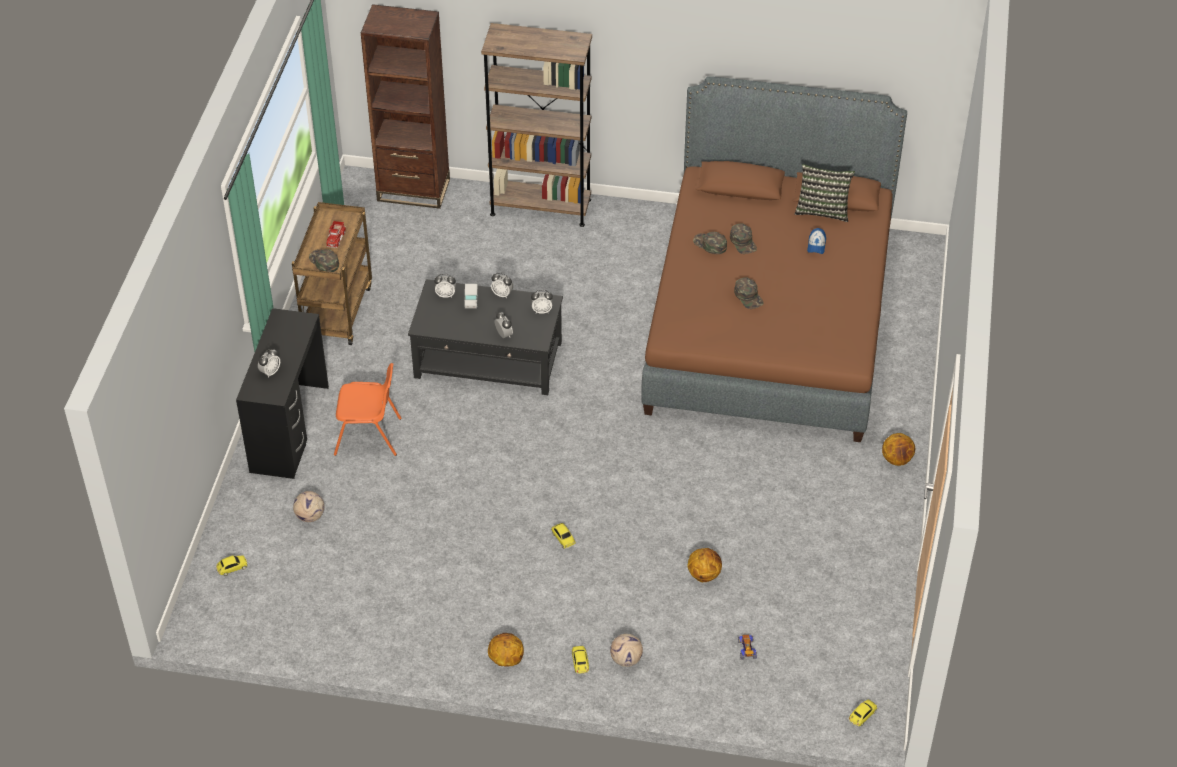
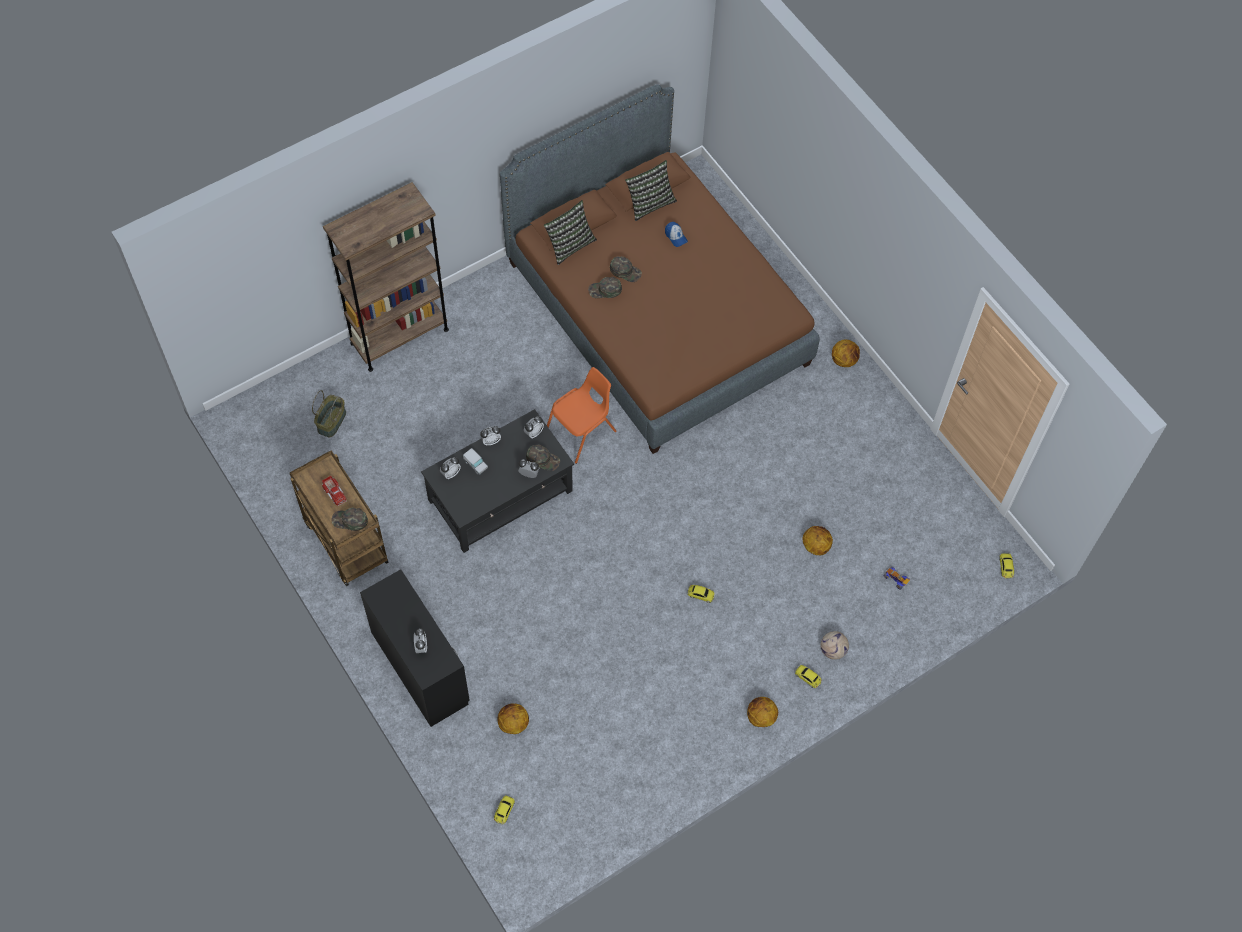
camera: 45 degrees left, 15 degrees up
football [293,491,324,522] -> basketball [498,703,529,734]
orange chair [334,363,402,456] -> orange chair moved to [547,367,616,464]
brown bookcase [361,4,450,209] -> none
green cap [734,277,764,309] -> green cap moved to [526,445,560,471]
none -> basket [312,390,346,437]
none -> pillow [544,200,597,265]

